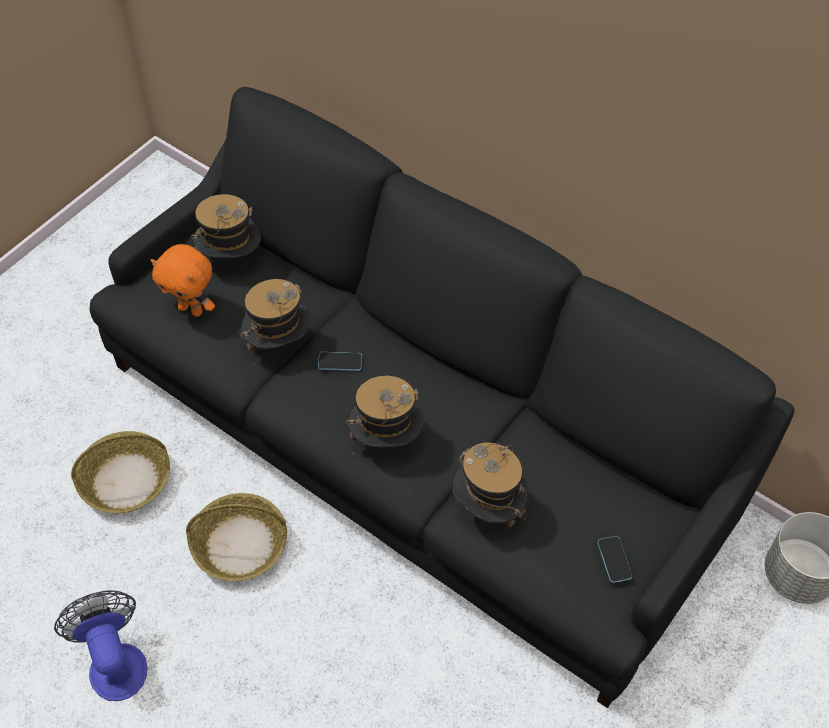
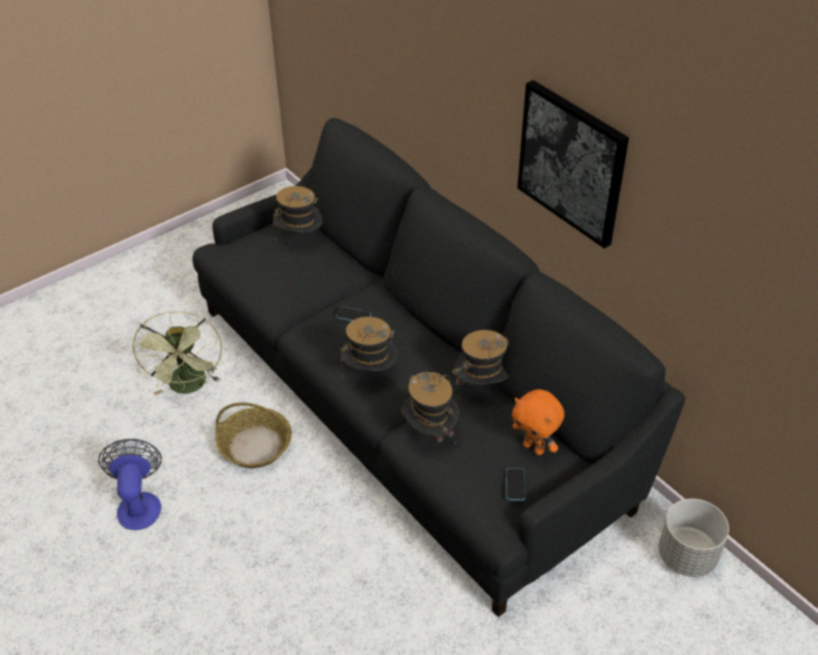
camera: 15 degrees right, 10 degrees down
basket [71,431,170,513] -> green fan [132,311,222,395]
orange plush toy [151,244,215,317] -> orange plush toy moved to [512,389,564,455]
hat [240,279,311,366] -> hat moved to [452,330,509,389]
none -> picture [517,80,629,249]

